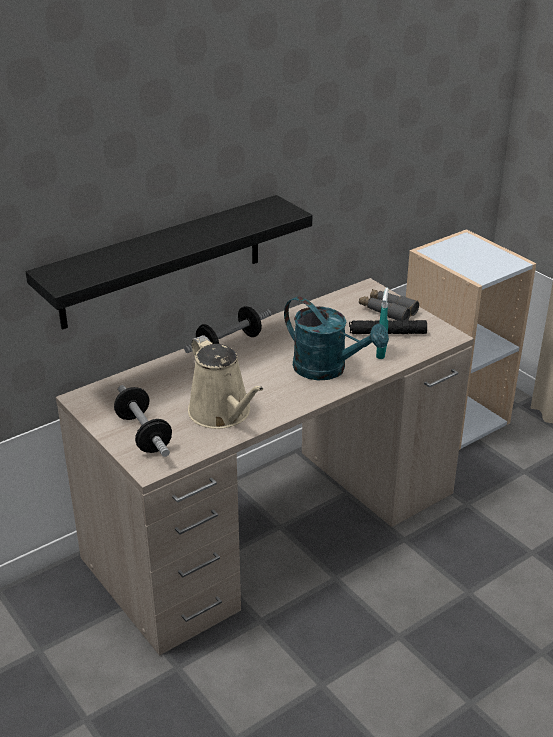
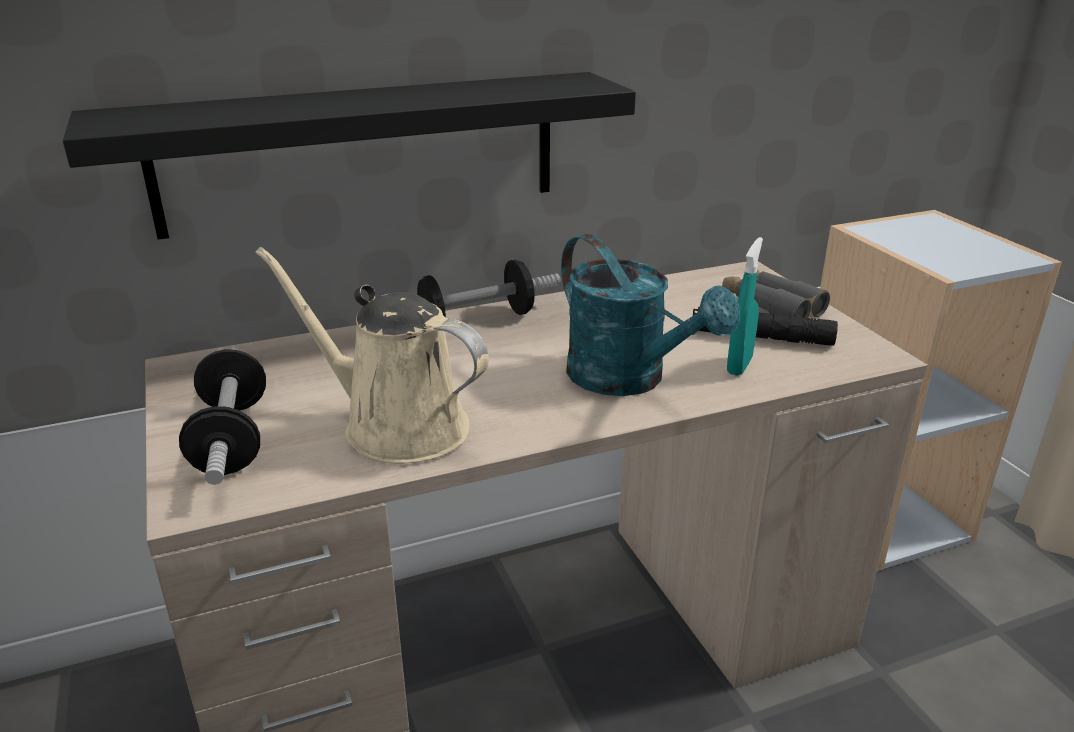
camera: 15 degrees right, 5 degrees down
beige watering can [188,335,263,429] -> beige watering can turned 135 degrees clockwise [256,247,489,464]

